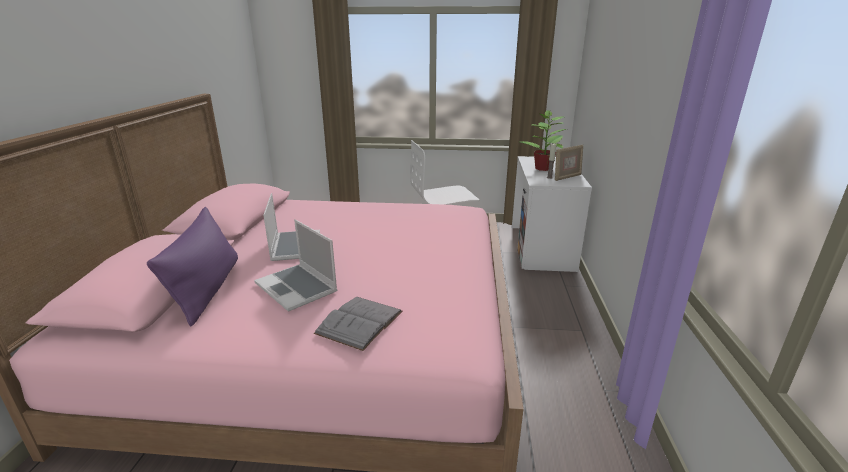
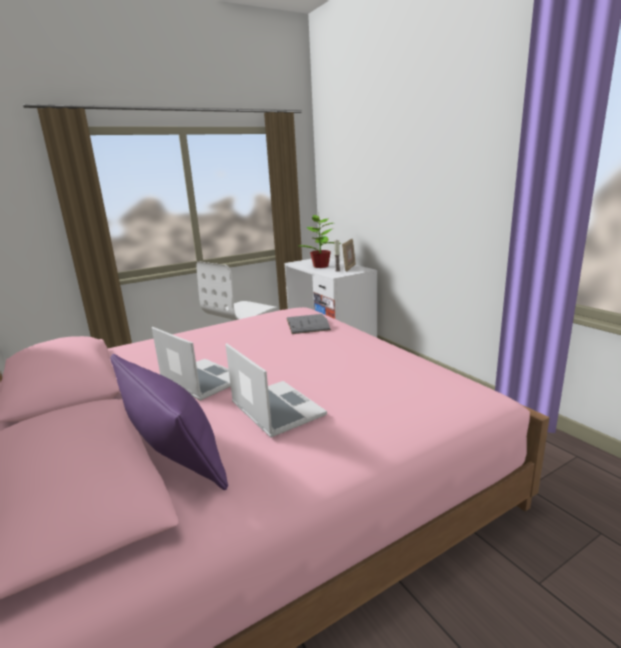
camera: 35 degrees left, 5 degrees down
laptop [254,219,337,312] -> laptop turned 135 degrees counterclockwise [225,343,327,438]
grey book [314,297,403,351] -> grey book moved to [286,314,331,334]

